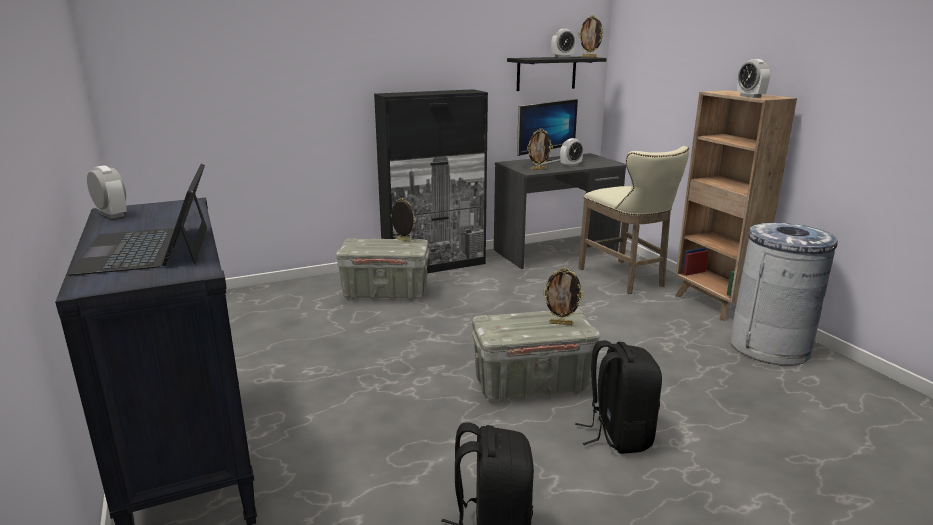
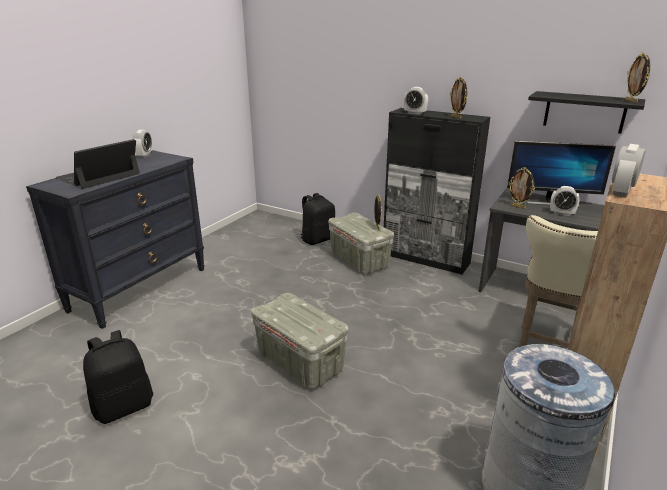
camera: 55 degrees right, 5 degrees up
picture frame [543,267,584,325] -> picture frame moved to [450,77,467,119]
alarm clock [551,29,576,58] -> alarm clock moved to [404,87,428,115]
black backpack [575,340,662,454] -> black backpack moved to [300,193,335,245]

